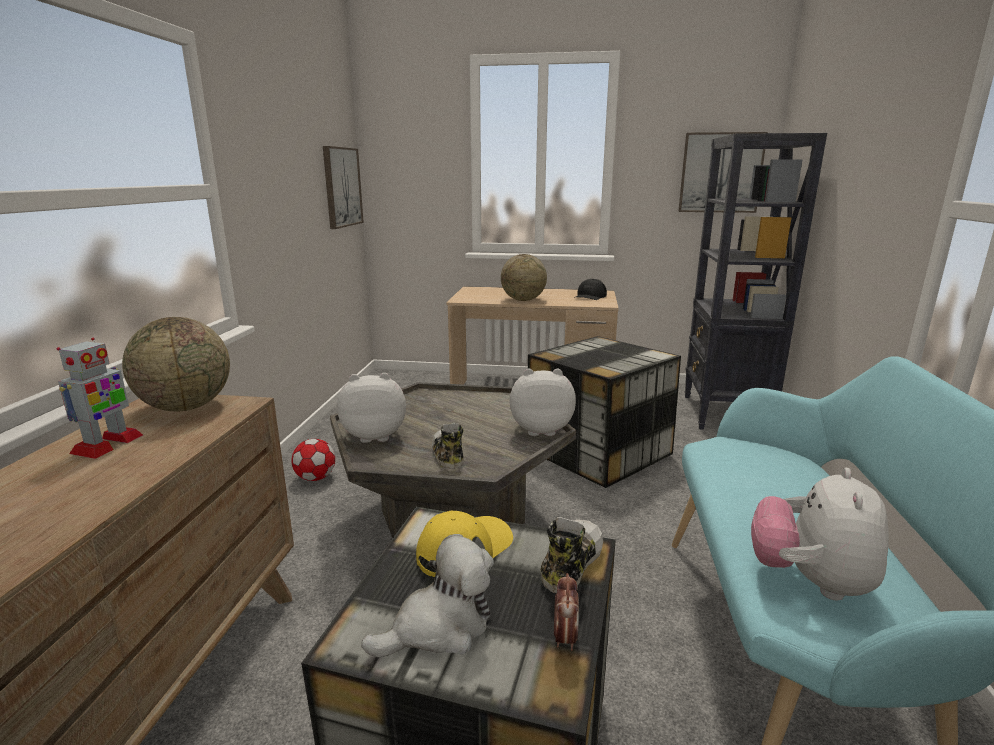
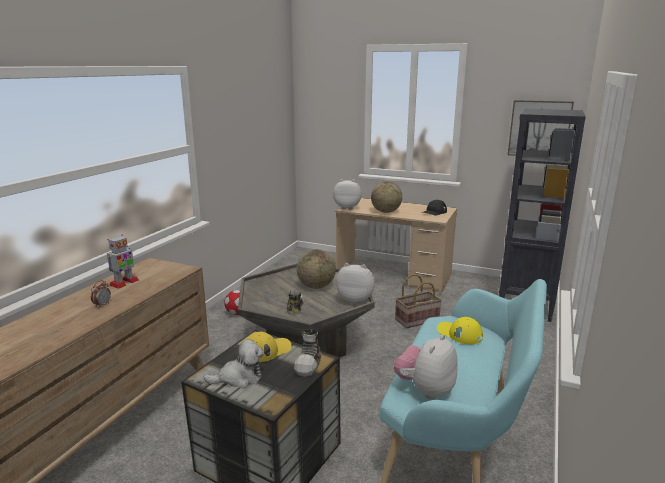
camera: 15 degrees right, 0 degrees up
globe [122,317,230,411] -> globe moved to [297,249,336,289]
picture [323,146,364,229] -> none
plush toy [337,373,406,443] -> plush toy moved to [333,179,362,210]
storage box [528,336,681,488] -> basket [395,274,442,329]
shoe [540,517,603,593] -> shoe turned 150 degrees clockwise [294,329,322,376]
alarm clock [554,573,579,651] -> alarm clock moved to [91,280,111,308]
none -> yellow cap [437,317,483,344]

